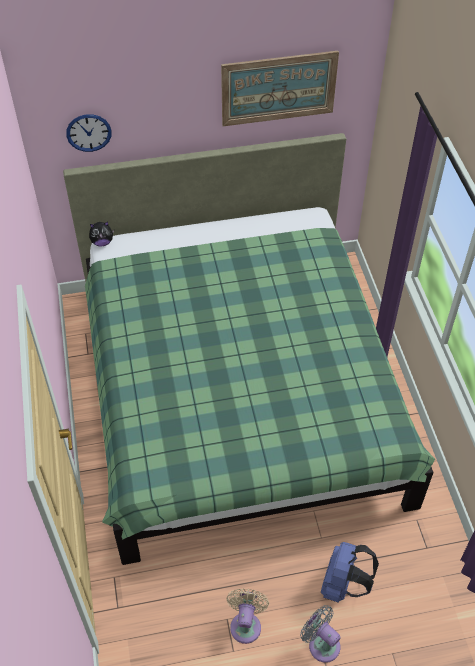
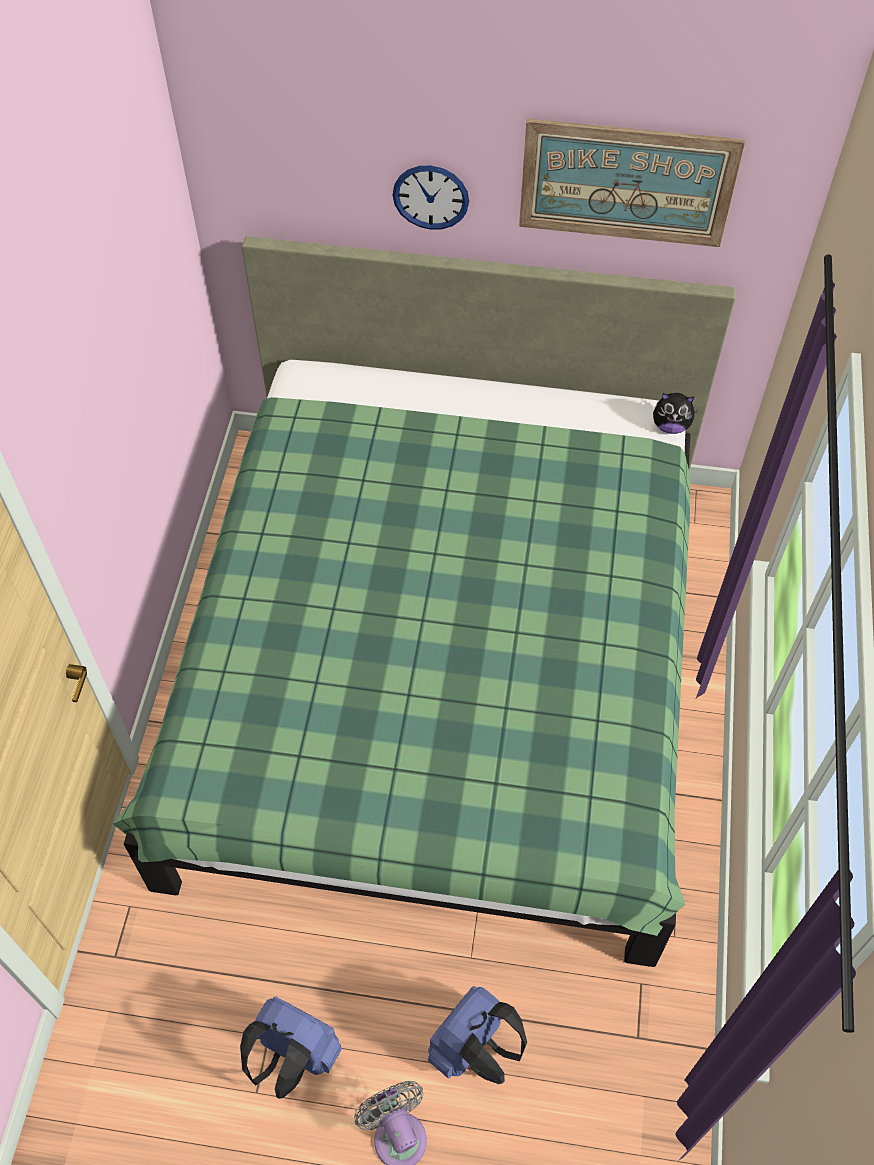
camera: 20 degrees right, 5 degrees up
wall clock [66,114,112,152] -> wall clock moved to [392,165,469,230]
plush toy [89,222,114,246] -> plush toy moved to [653,393,697,434]
beige fan [227,588,269,644] -> blue backpack [240,997,342,1099]

